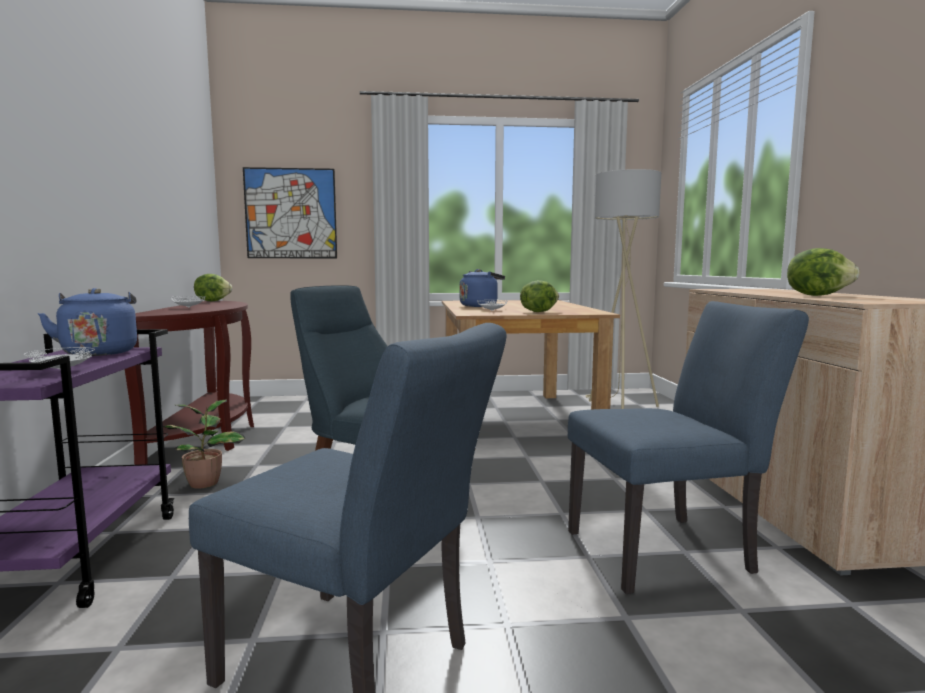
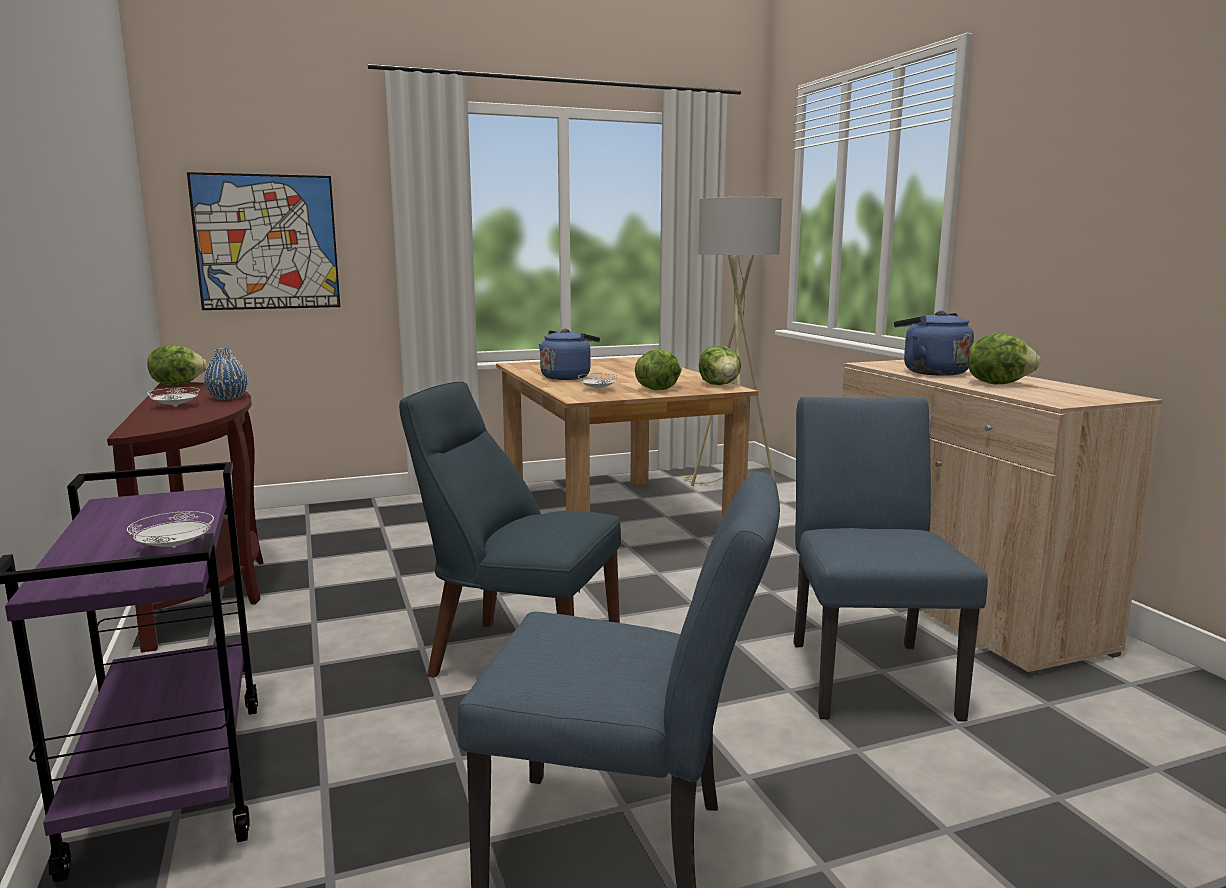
camera: 15 degrees left, 5 degrees up
blue kettle [38,288,137,356] -> blue kettle moved to [894,310,974,376]
potted plant [163,400,245,489] -> none
blue chair [568,301,809,594] -> blue chair turned 60 degrees counterclockwise [793,397,988,721]
none -> blue vase [204,348,248,400]
none -> lettuce [699,346,741,385]

